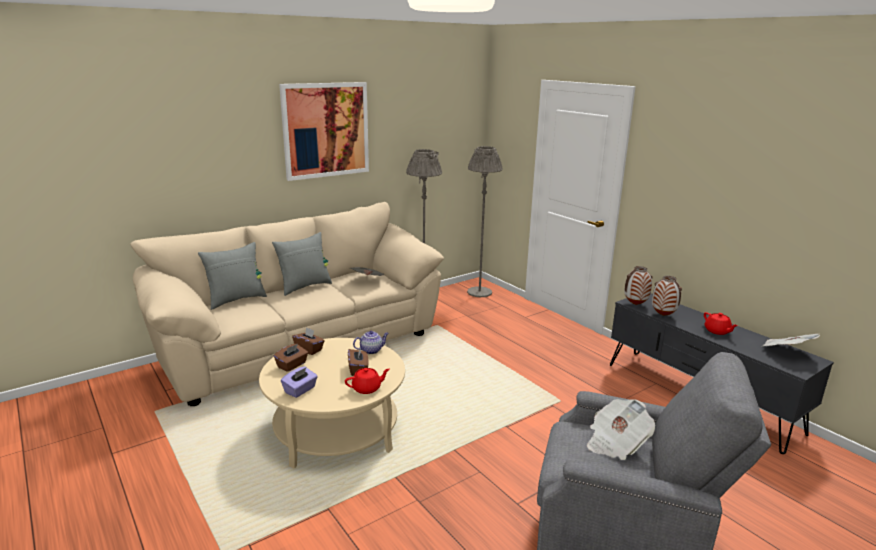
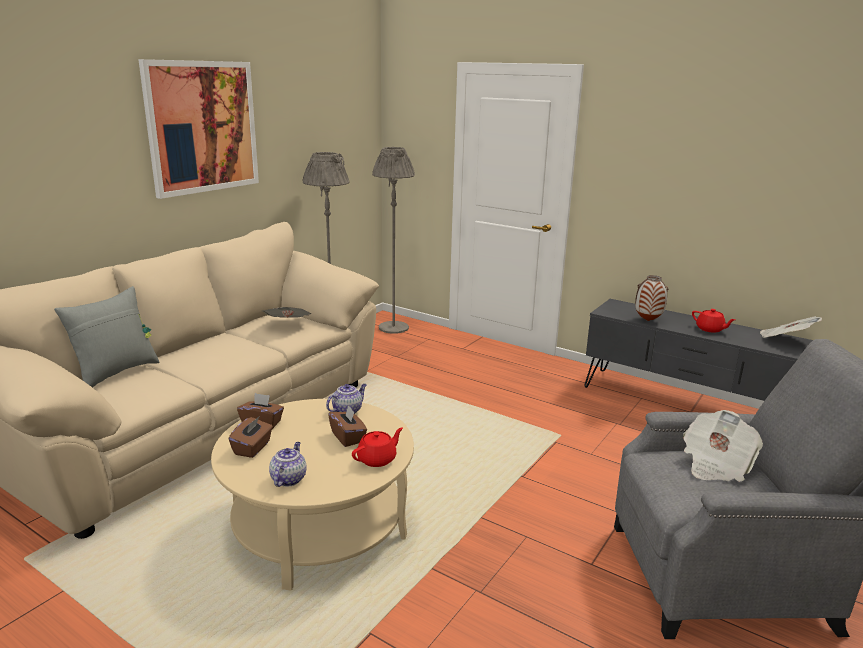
camera: 20 degrees left, 0 degrees up
grey pillow [272,232,332,296] -> none
purple tissue box [281,366,318,398] -> teapot [269,442,307,487]
vase [624,266,653,305] -> none

